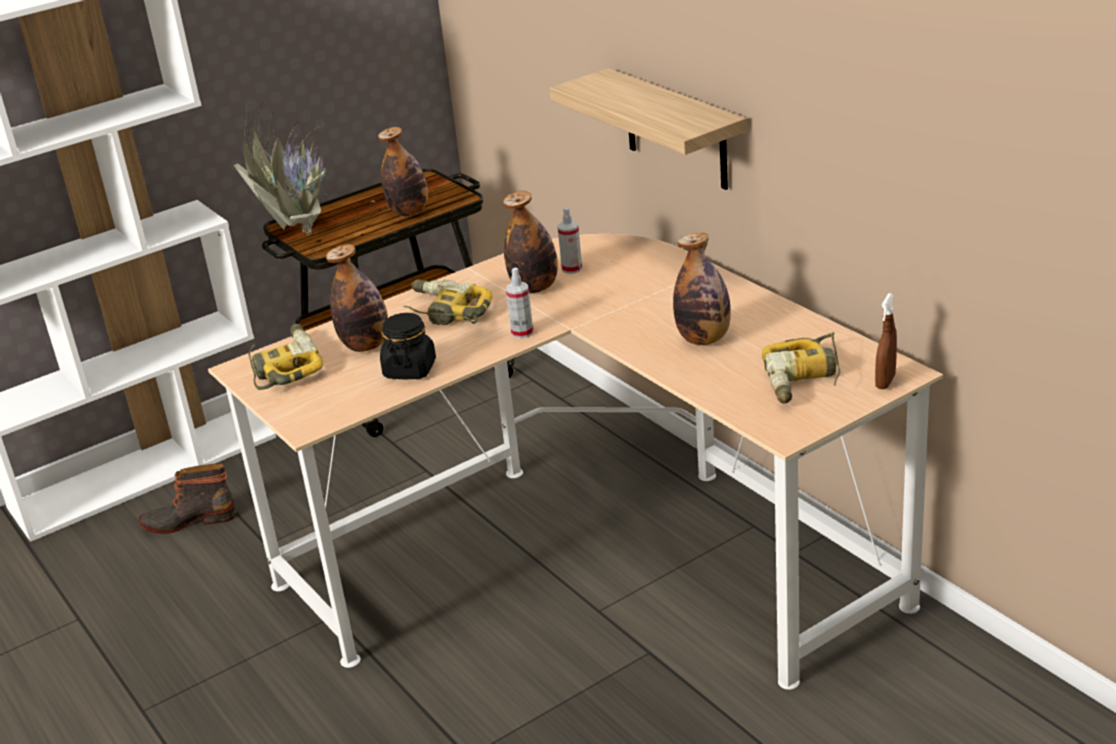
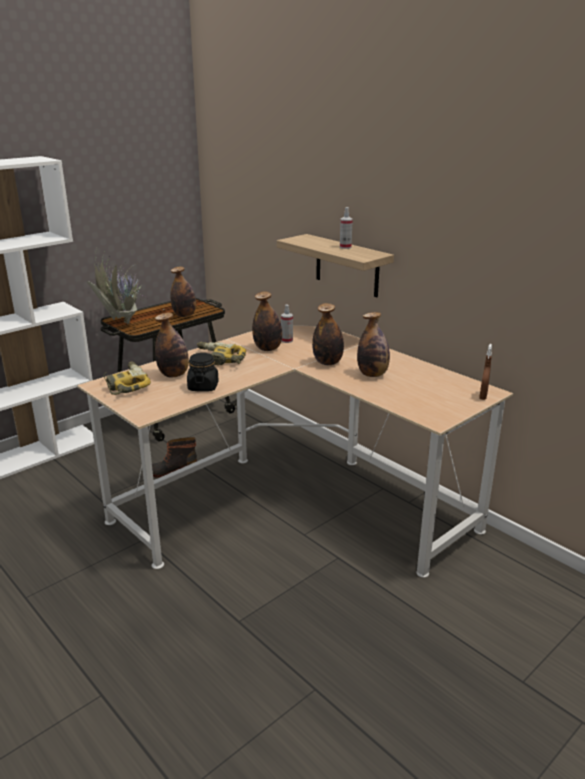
camera: 10 degrees left, 5 degrees down
boot [139,464,237,534] -> boot moved to [152,437,197,477]
spray bottle [506,268,533,339] -> spray bottle moved to [340,207,353,249]
power drill [762,332,840,403] -> none
none -> bottle [312,303,344,365]

